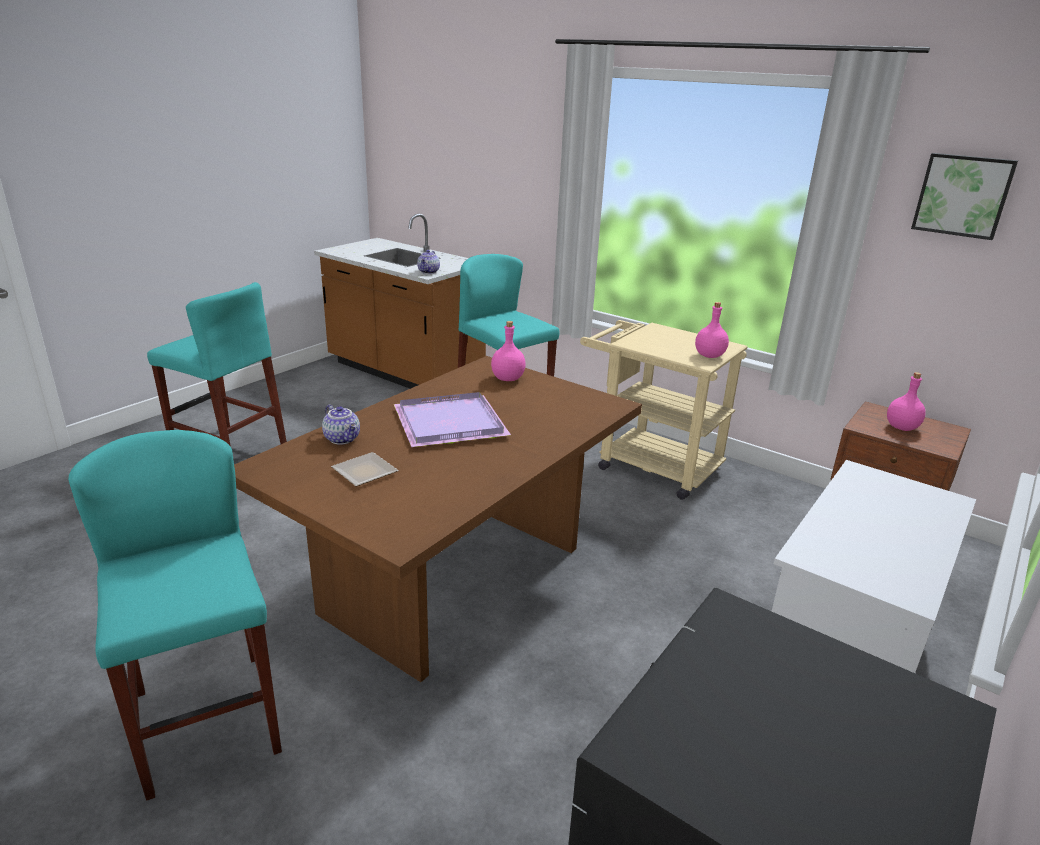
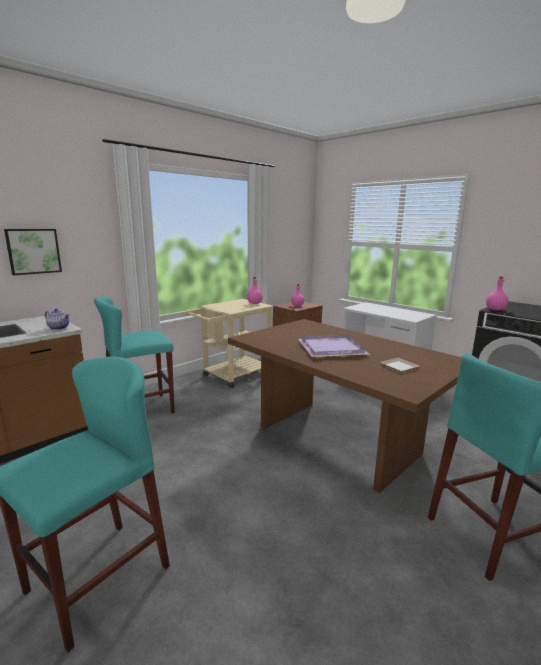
camera: 80 degrees left, 10 degrees down
teapot [322,404,360,445] -> none
pink bottle [491,321,526,381] -> pink bottle moved to [486,276,509,311]
picture [911,153,1018,240] -> picture moved to [4,229,62,275]

